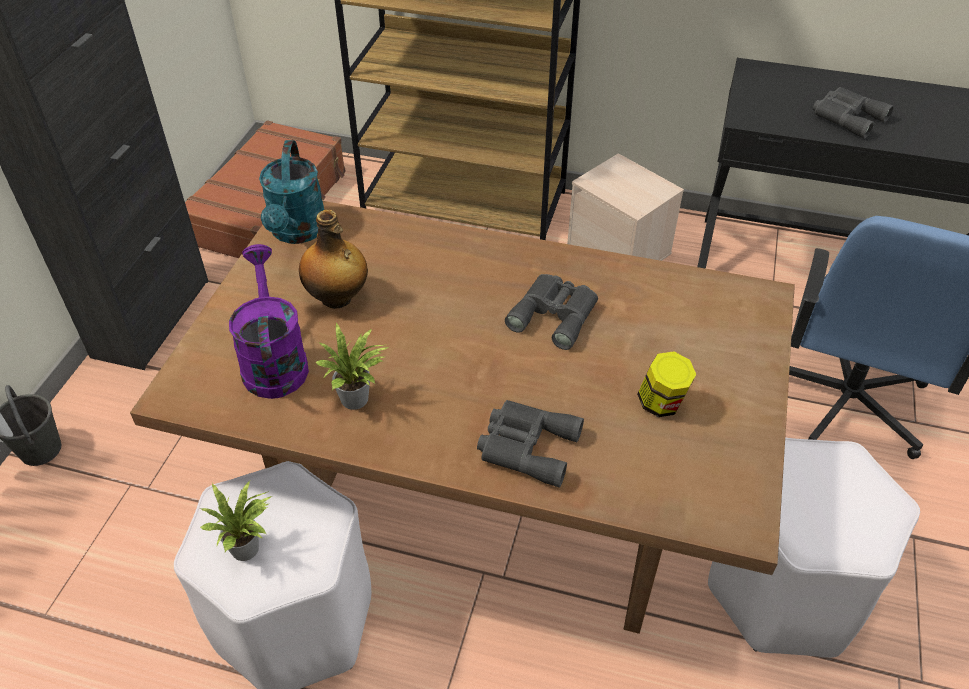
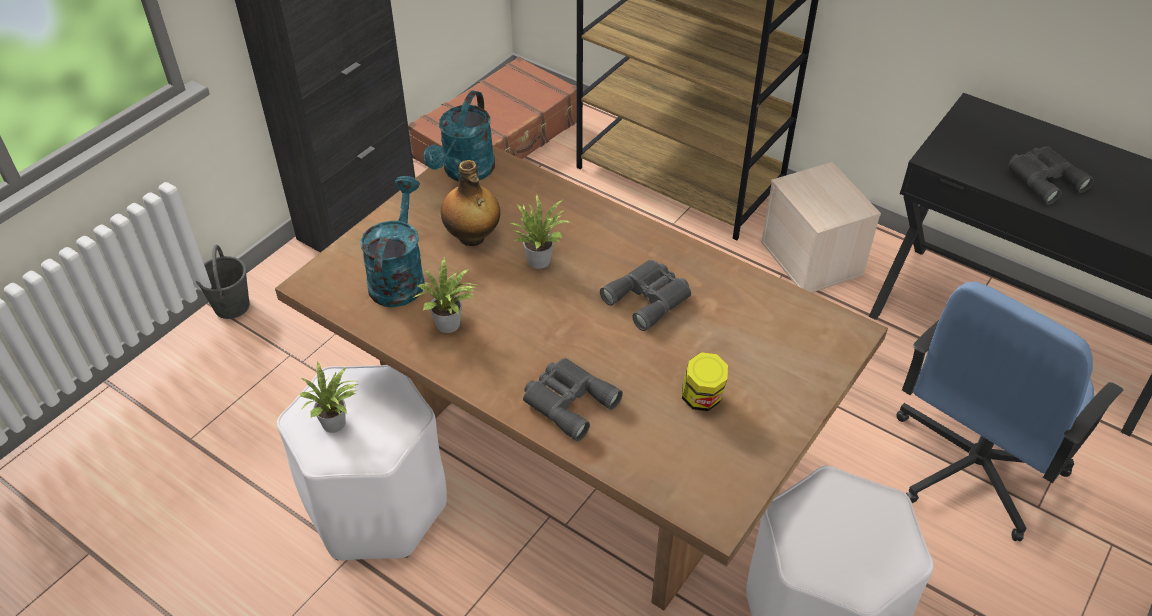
camera: 20 degrees right, 0 degrees up
purple watering can [229,244,309,399] -> turquoise watering can [360,176,425,307]
none -> potted plant [510,194,570,269]

